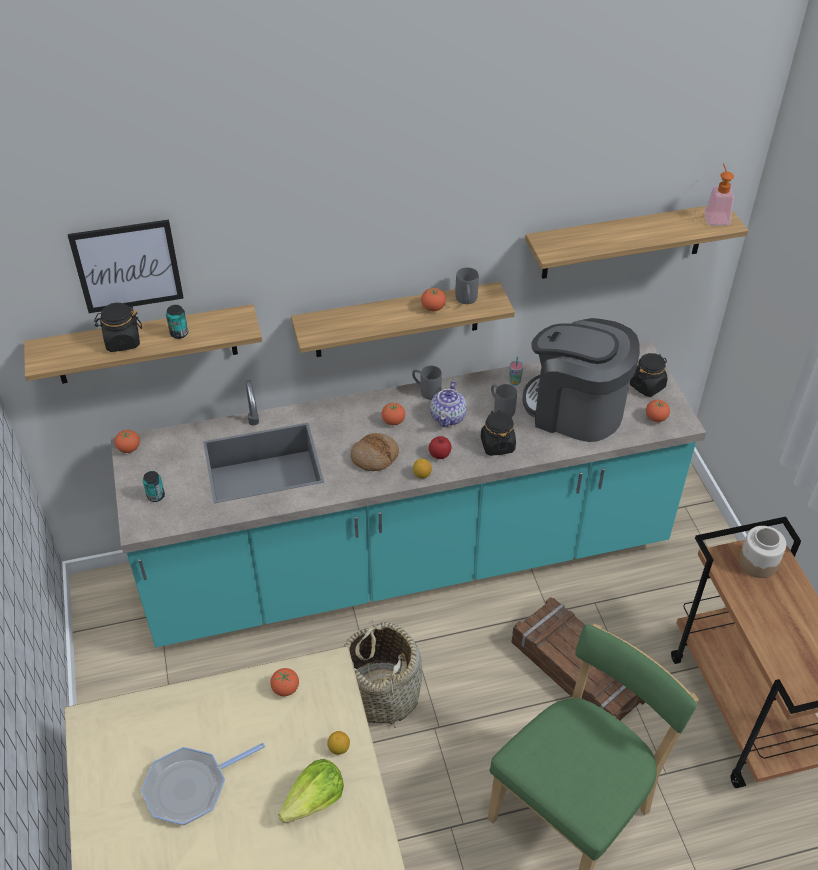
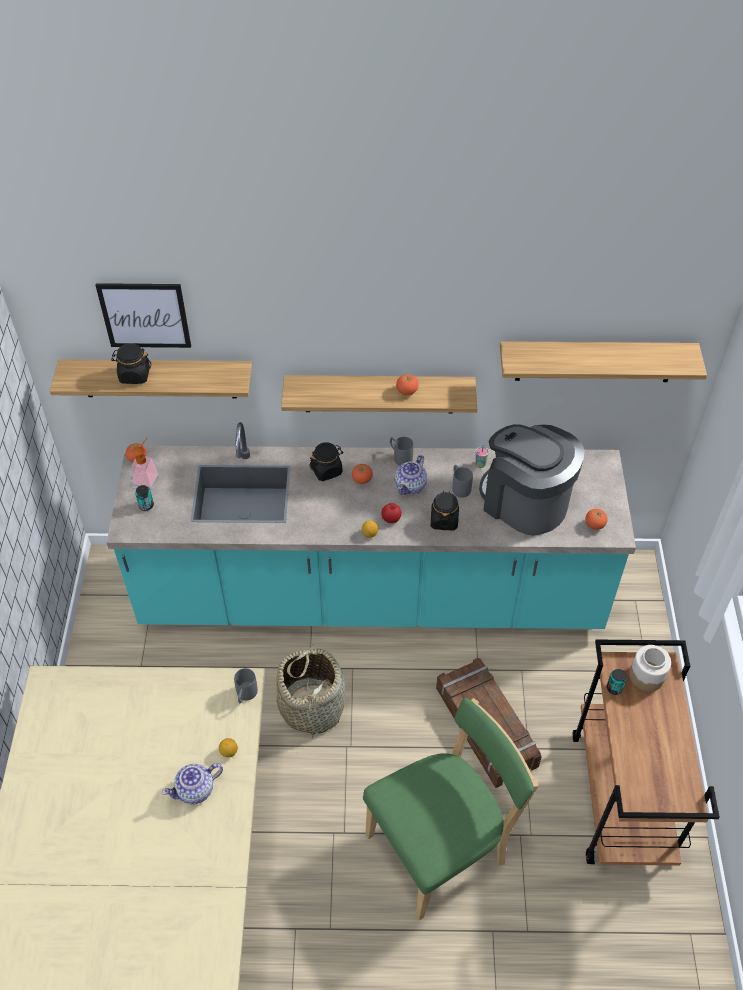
camera: 15 degrees right, 5 degrees up
frying pan [141,743,265,825] -> none
can [166,305,188,339] -> can moved to [606,669,627,695]
tomato [271,668,299,696] -> none
lettuce [278,759,344,823] -> teapot [162,763,223,804]
bread [351,433,399,471] -> none
grey mug [455,267,479,304] -> grey mug moved to [234,668,258,703]
black jar [630,353,668,397] -> black jar moved to [309,442,343,481]
soap dispenser [704,163,734,225] -> soap dispenser moved to [132,438,158,488]

